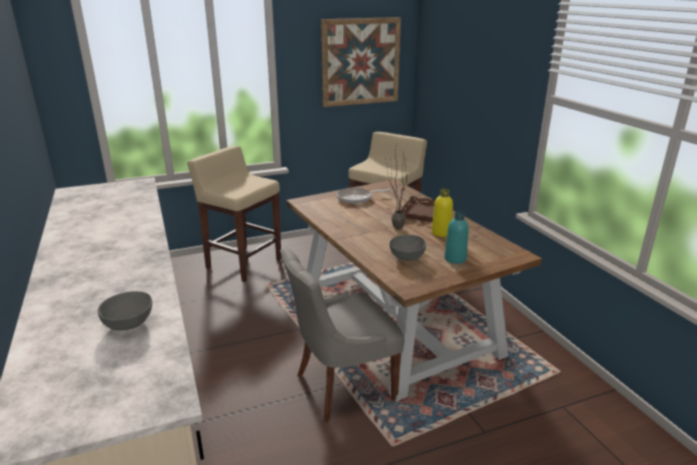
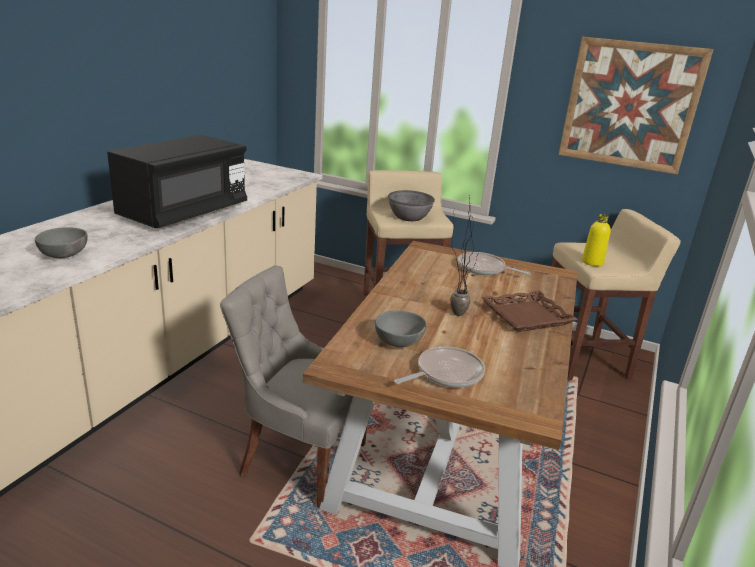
camera: 45 degrees right, 0 degrees up
yellow bottle [432,189,453,237] -> yellow bottle moved to [582,214,611,266]
turquoise bottle [445,211,469,264] -> frying pan [394,346,485,388]
none -> black microwave [107,135,247,228]
none -> grey bowl [388,190,435,221]

